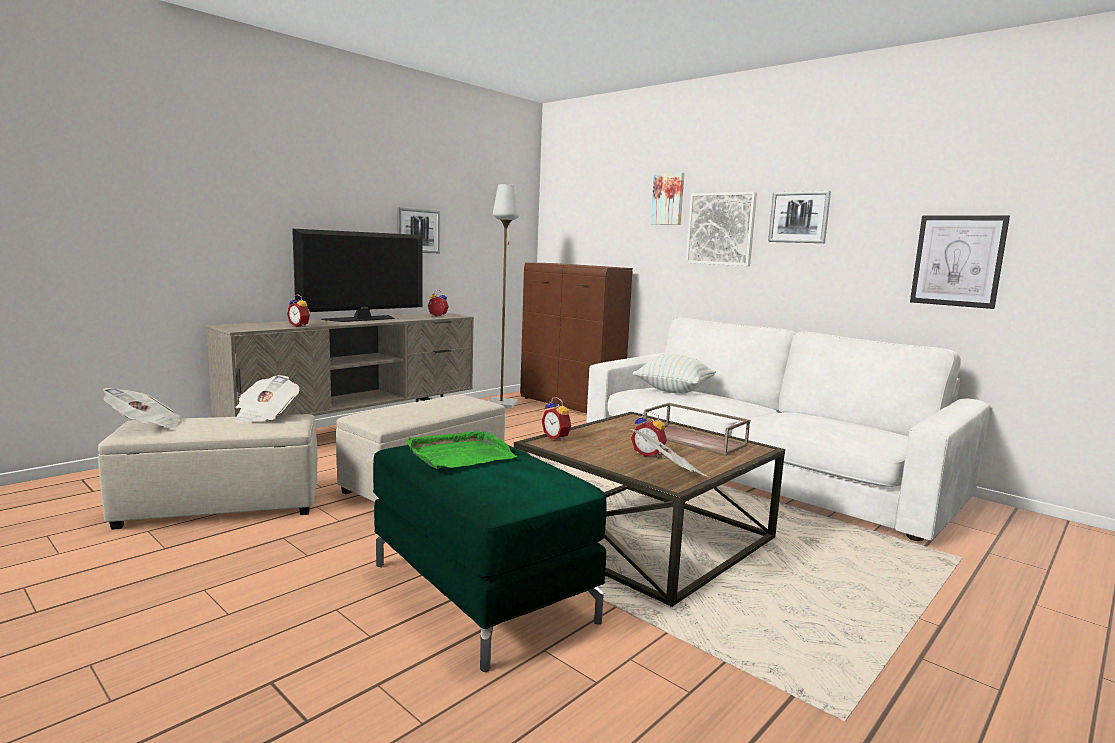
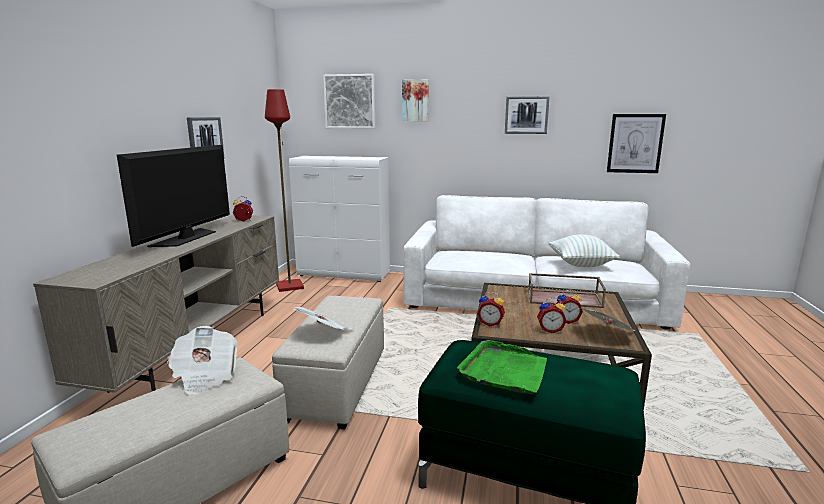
camera: 30 degrees left, 5 degrees up
newspaper [103,388,180,429] -> newspaper moved to [294,307,353,330]
alarm clock [287,294,310,327] -> alarm clock moved to [537,297,567,333]
grey floor lamp [488,184,520,409] -> red floor lamp [265,89,304,292]
brown cabinet [520,263,633,413] -> white cabinet [289,156,390,282]
pillow [633,354,716,394] -> pillow moved to [549,234,620,267]
picture [686,192,757,266] -> picture moved to [323,74,375,129]

